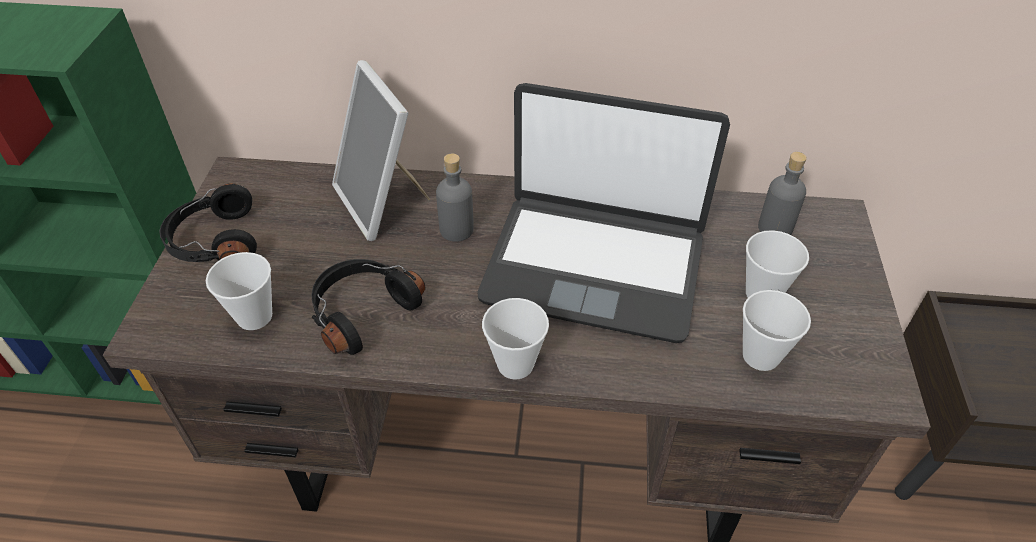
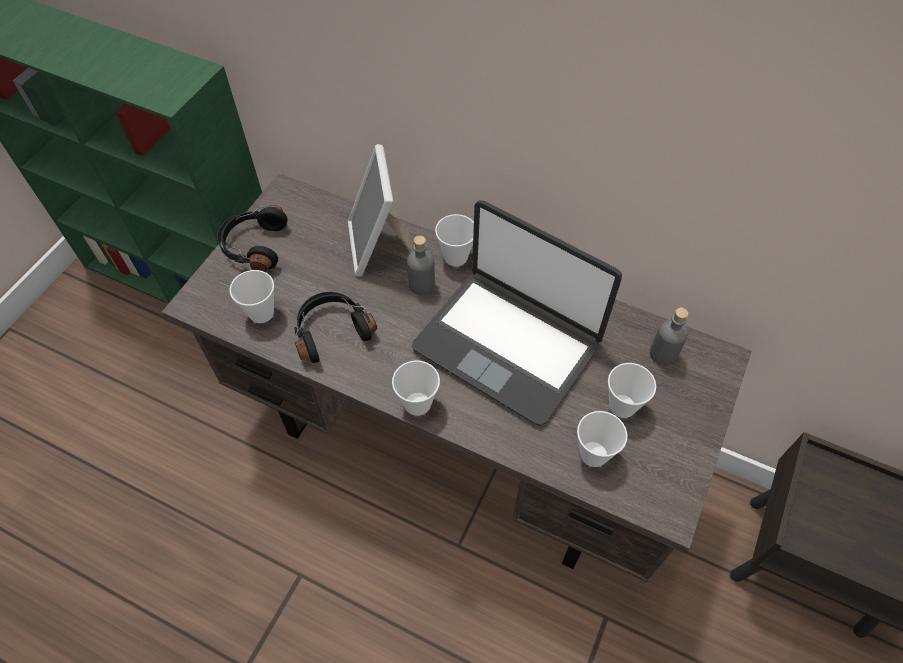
camera: 20 degrees right, 10 degrees up
none -> cup [435,214,474,267]

